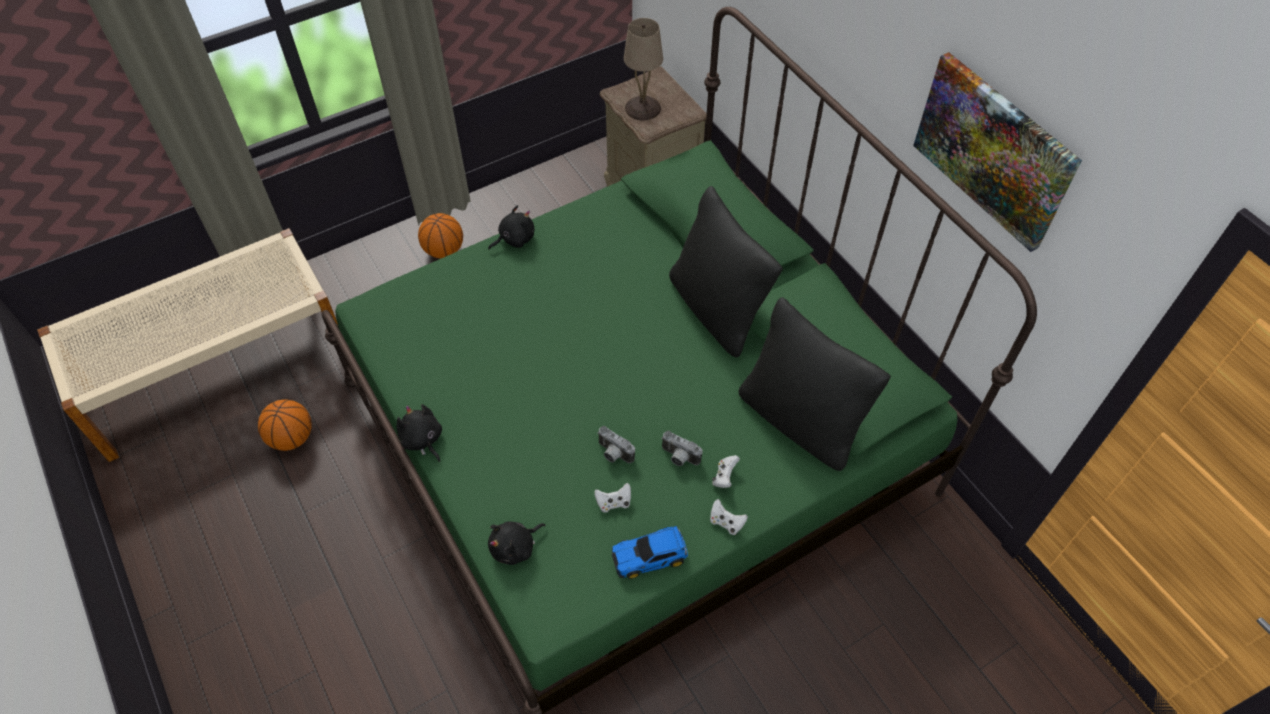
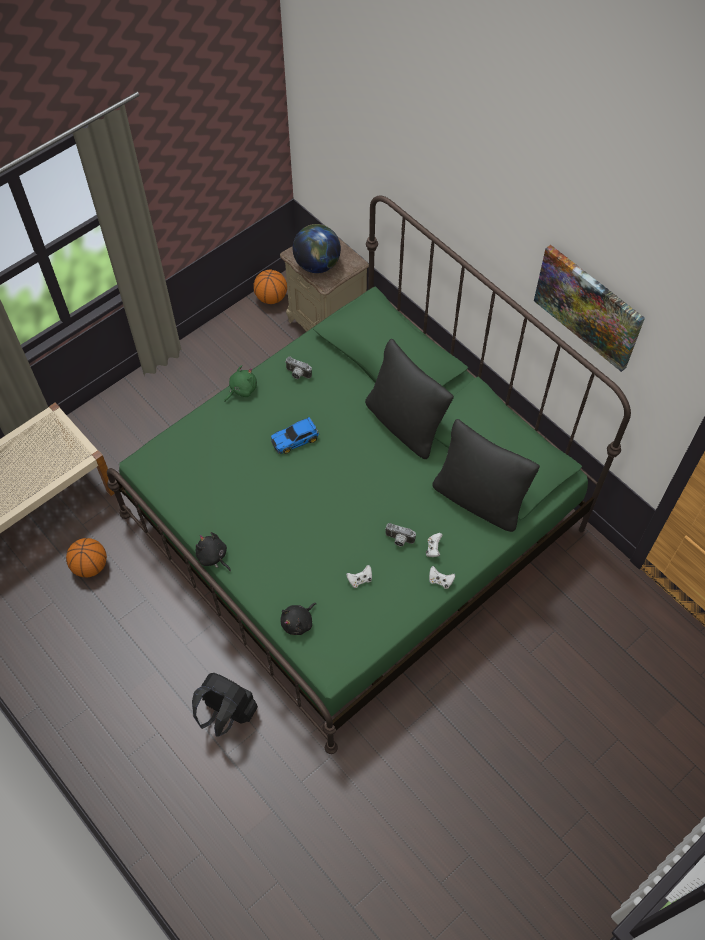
camera: 10 degrees left, 5 degrees up
basketball [418,213,463,258] -> basketball moved to [253,270,287,304]
black plush toy [488,205,535,250] -> green plush toy [224,365,257,402]
camera [597,426,635,463] -> camera moved to [285,356,312,379]
toy car [612,526,688,579] -> toy car moved to [271,417,319,454]
beige table lamp [624,18,663,120] -> globe [293,224,341,273]
none -> black backpack [192,673,258,737]

